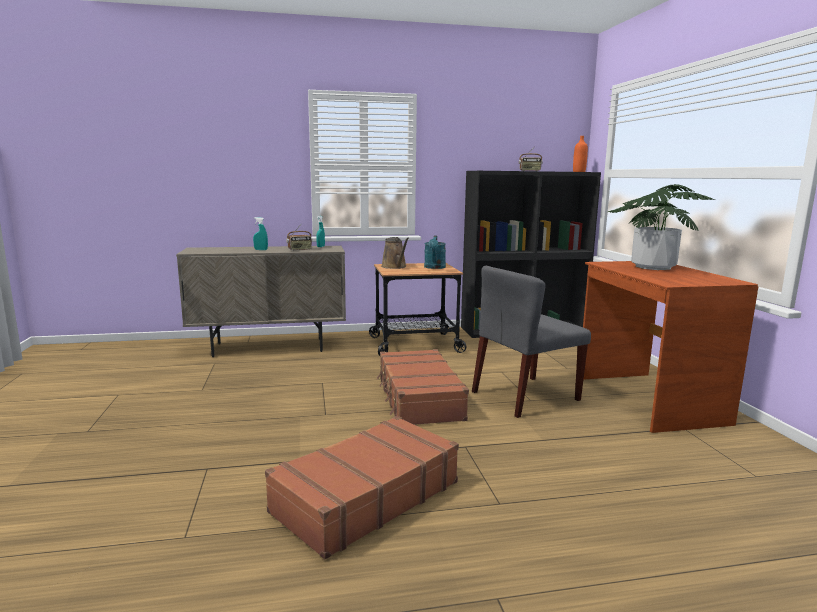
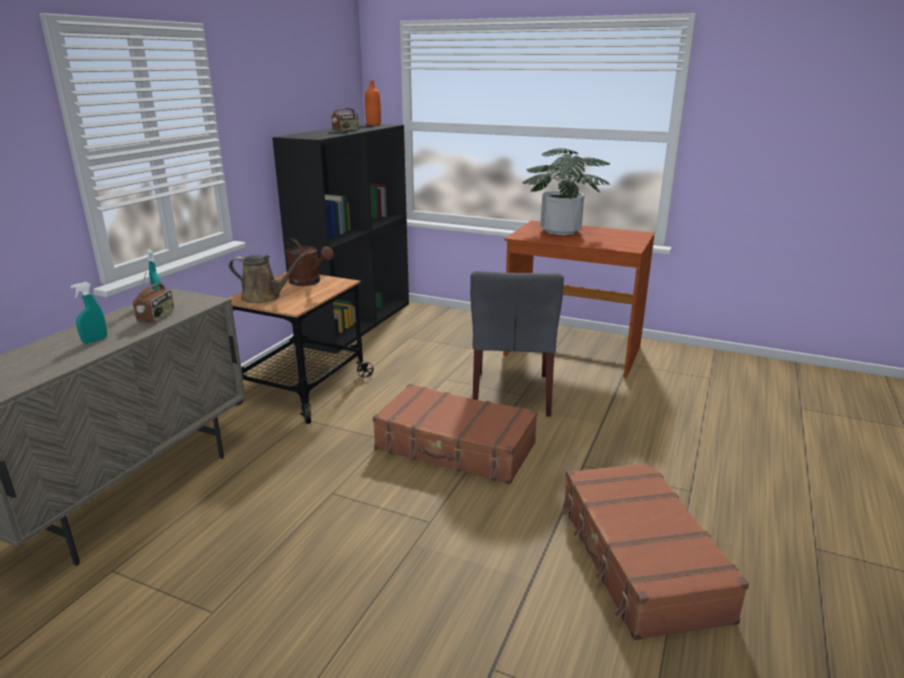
camera: 55 degrees left, 10 degrees up
turquoise watering can [424,235,446,269] -> brown watering can [285,238,334,286]

